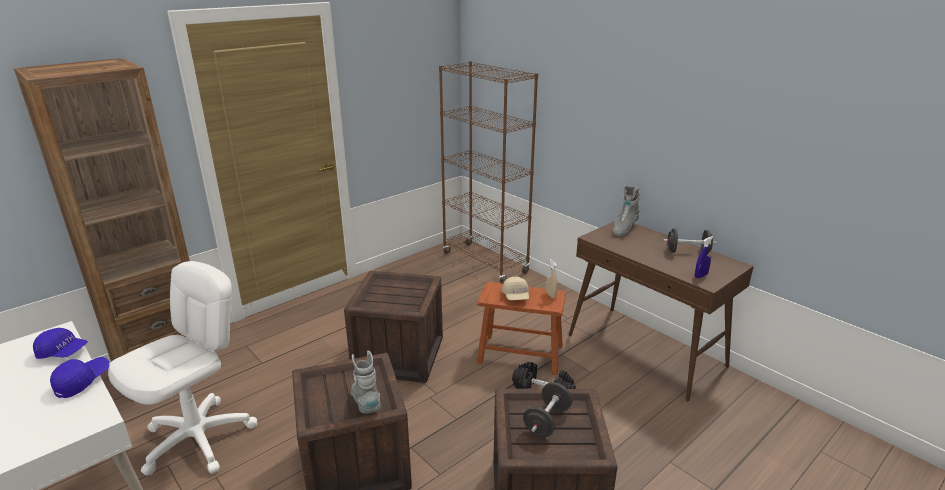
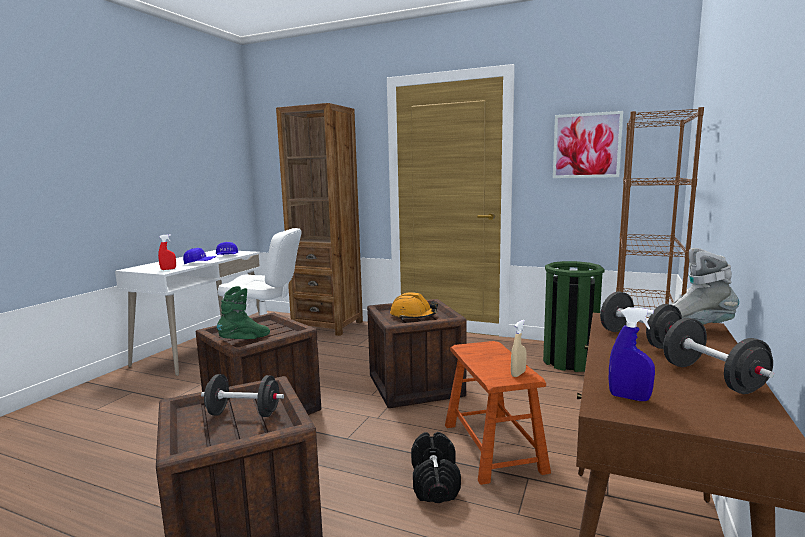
camera: 65 degrees right, 15 degrees down
grey boot [351,350,381,413] -> green boot [217,286,270,339]
beige cap [502,277,529,300] -> none
none -> red spray bottle [158,234,176,270]
none -> orange hard hat [390,292,438,320]
none -> green trash can [543,261,605,372]
none -> picture [553,111,623,178]
none -> black dumbbell [600,292,682,349]

